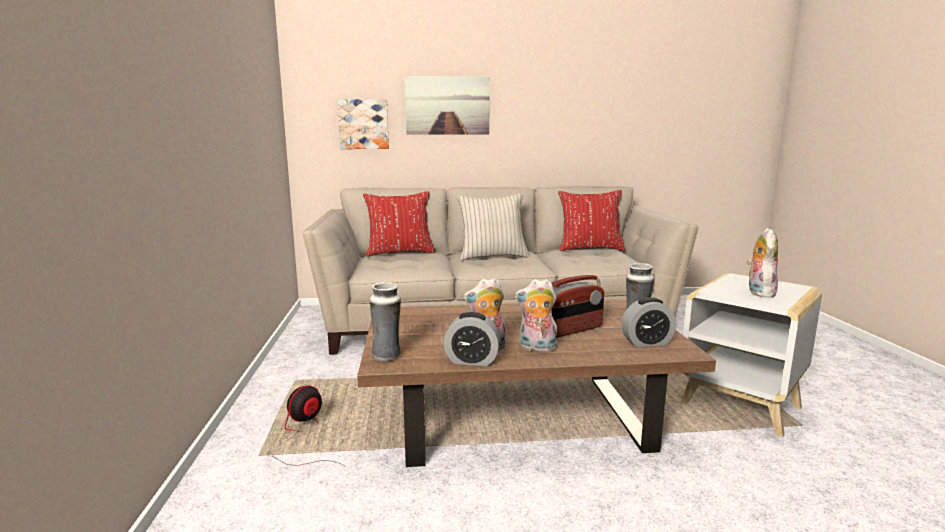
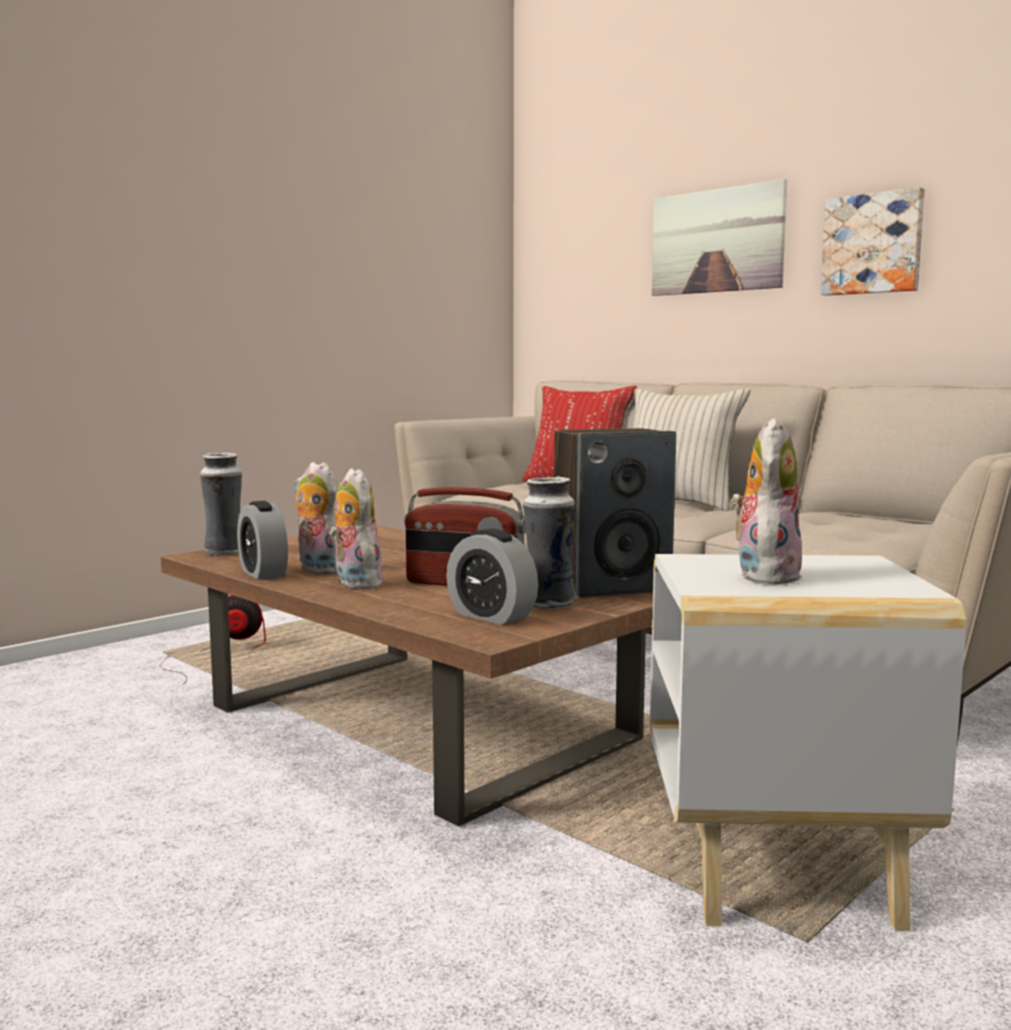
camera: 50 degrees right, 5 degrees down
picture [338,99,389,149] -> picture moved to [821,187,924,296]
red pillow [558,190,625,251] -> none
plush toy [747,228,778,298] -> plush toy turned 45 degrees counterclockwise [731,419,802,584]
none -> speaker [554,428,676,598]

